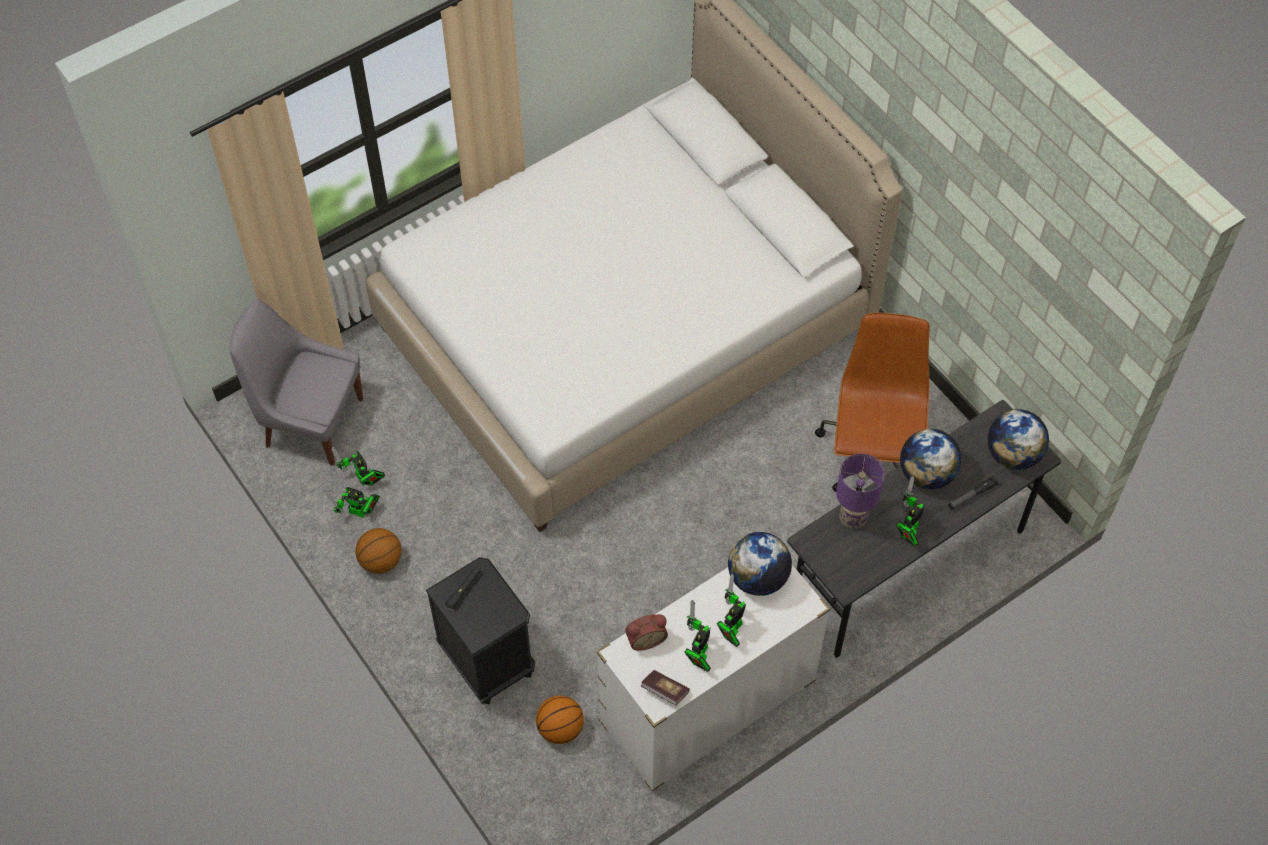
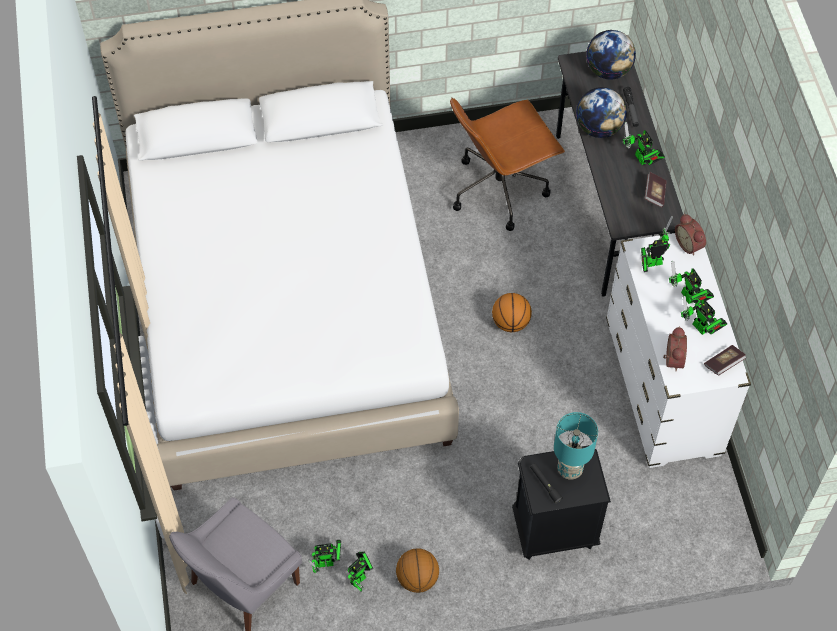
camera: 65 degrees left, 0 degrees up
basketball [536,696,584,744] -> basketball moved to [492,293,532,332]
globe [728,532,792,596] -> toy robot [641,216,673,272]
brown office chair [815,313,930,492] -> brown office chair turned 60 degrees counterclockwise [450,97,565,231]
purple table lamp [836,454,885,529] -> none
none -> turquoise table lamp [554,412,598,480]
none -> book [645,172,667,207]
none -> alarm clock [675,214,706,256]

